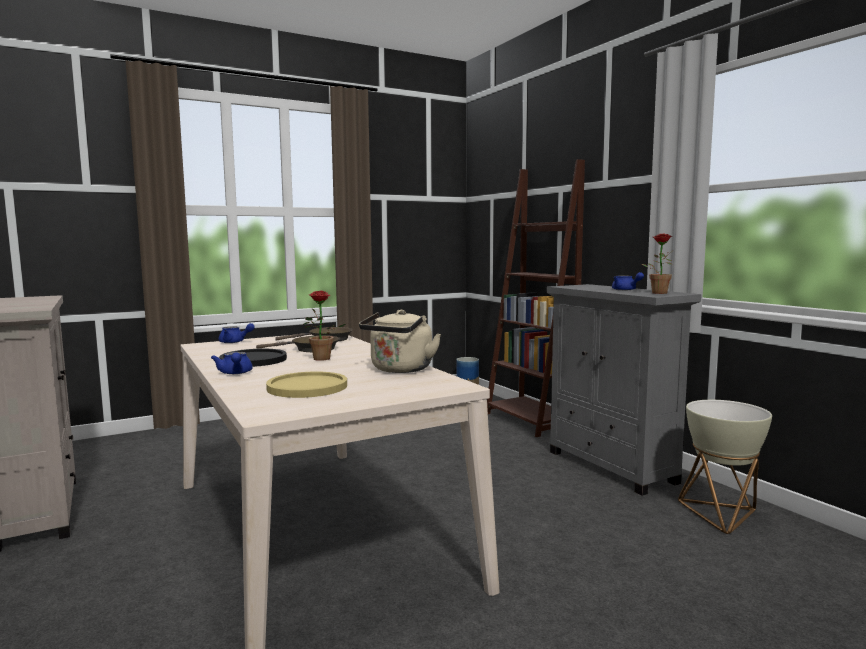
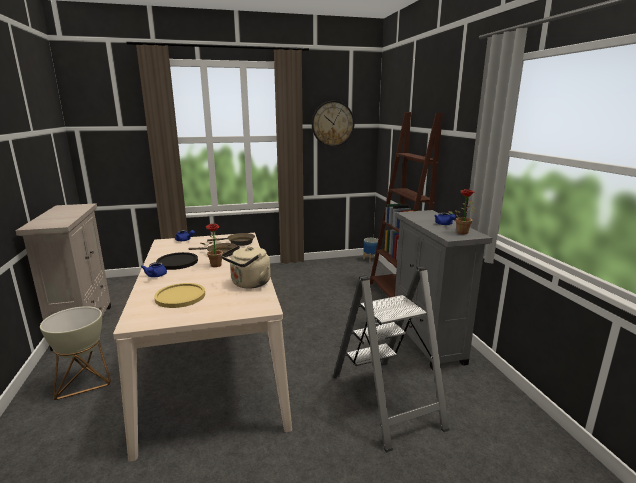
camera: 15 degrees right, 10 degrees up
planter [678,400,772,534] -> planter moved to [40,306,111,400]
none -> wall clock [312,101,354,147]
none -> grey step ladder [333,266,450,452]

